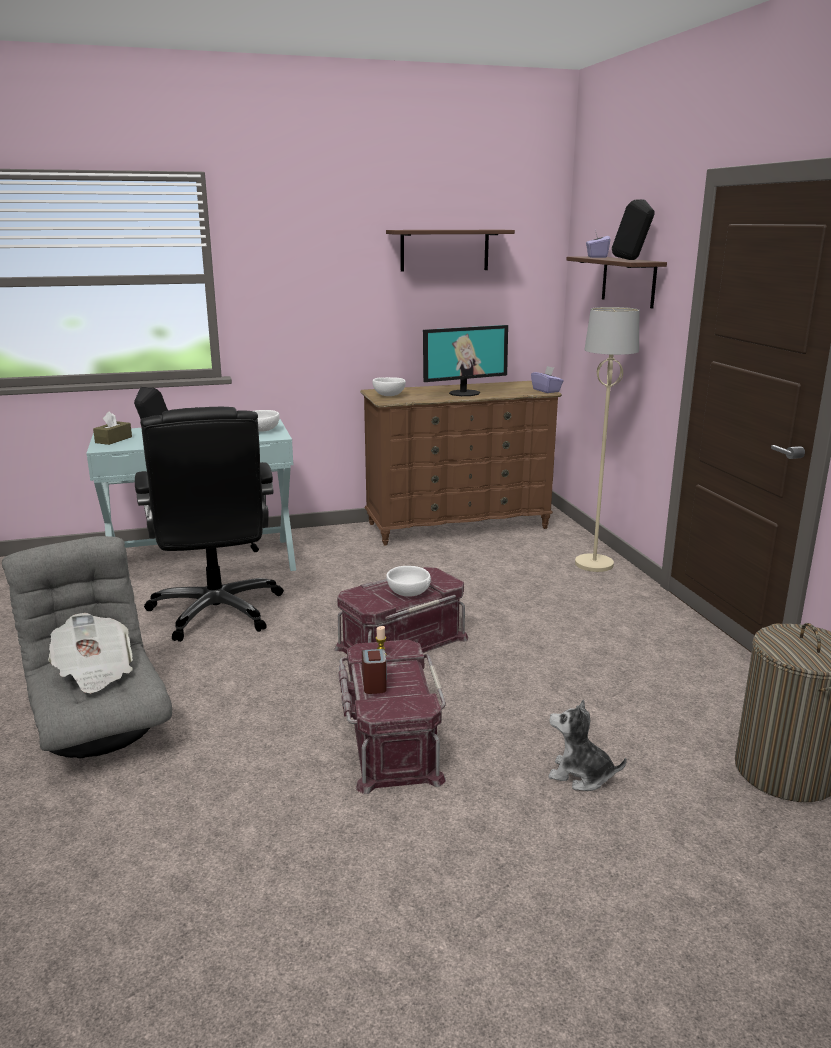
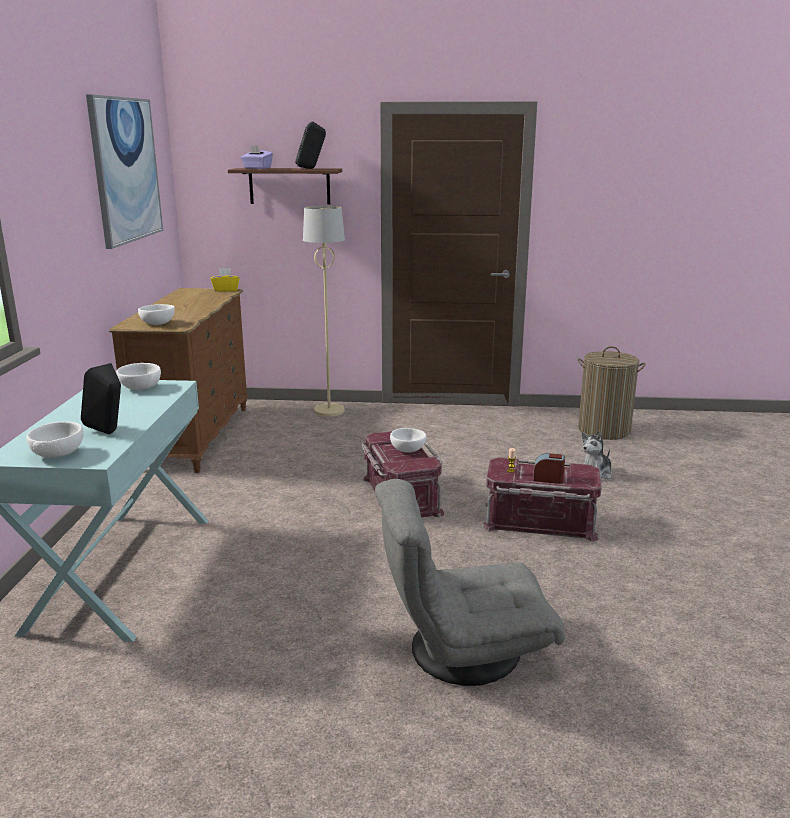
camera: 70 degrees left, 0 degrees up
newspaper [48,613,133,693] -> none
brown tissue box [93,411,132,445] -> white bowl [26,421,84,458]
black office chair [135,407,284,642] -> none
shelf [386,230,515,272] -> picture [86,94,163,249]
monitor [423,325,508,396] -> none
purple tissue box [531,366,564,393] -> yellow tissue box [211,268,240,292]

